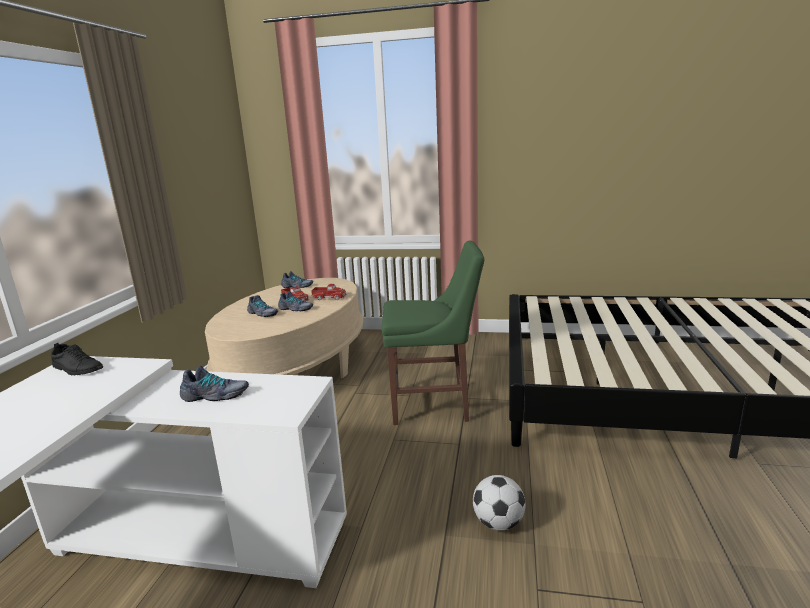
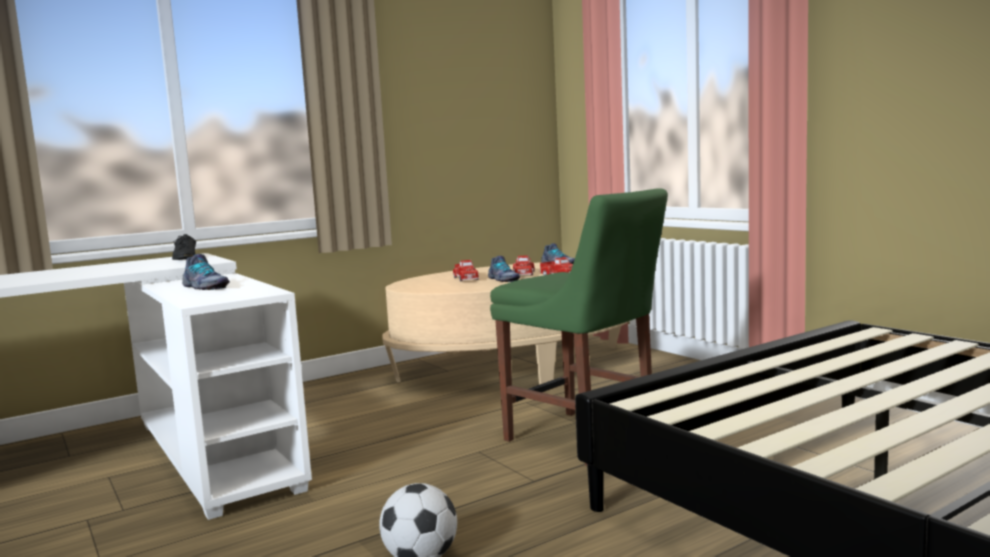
camera: 45 degrees right, 10 degrees down
shoe [247,295,278,317] -> toy truck [453,260,479,281]

